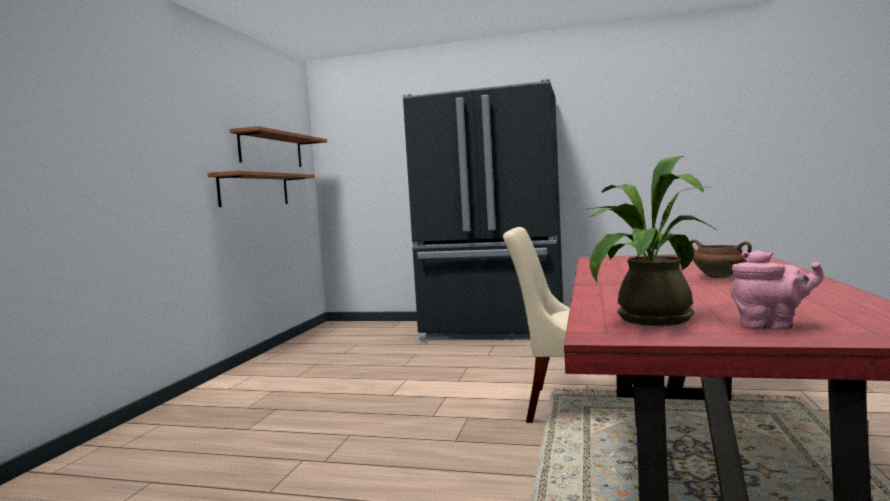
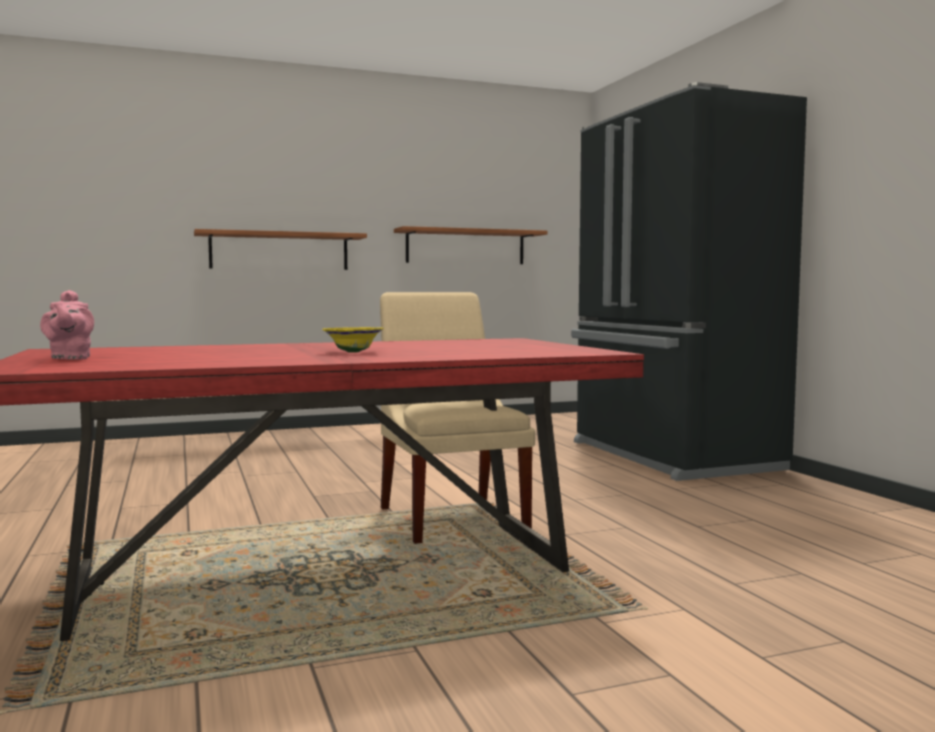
camera: 55 degrees right, 0 degrees up
shelf [229,126,327,167] -> shelf moved to [194,229,367,270]
potted plant [588,156,718,326] -> none
brown cooking pot [690,240,752,278] -> yellow bowl [322,327,384,353]

